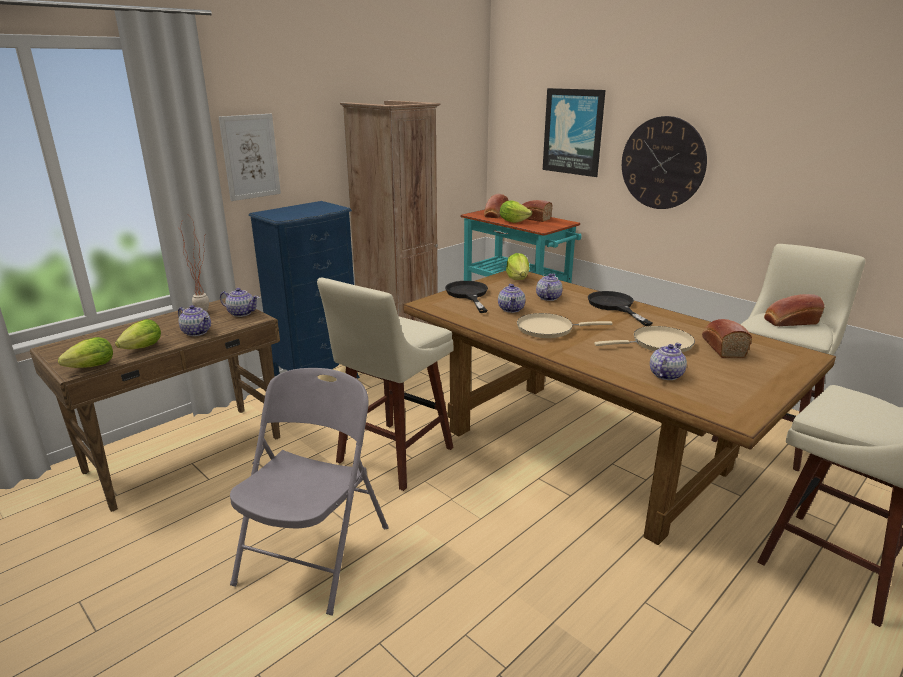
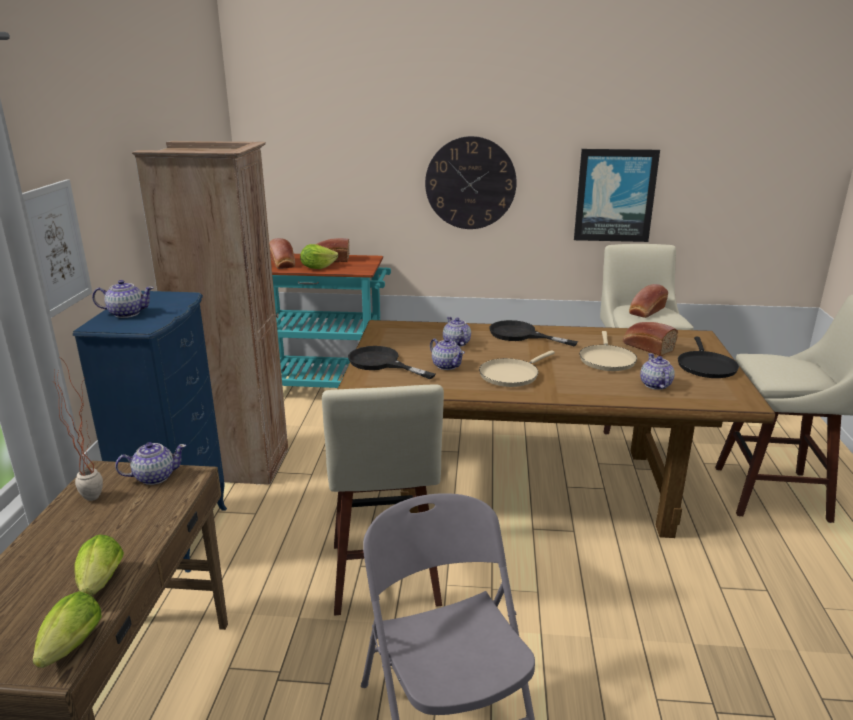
camera: 40 degrees left, 0 degrees up
teapot [178,305,211,336] -> teapot moved to [92,280,154,318]
lettuce [506,253,530,280] -> none
picture [543,88,606,177] -> picture moved to [574,149,660,242]
beige frying pan [594,326,695,352] -> beige frying pan turned 150 degrees clockwise [579,331,637,371]
none -> black frying pan [678,337,739,378]

